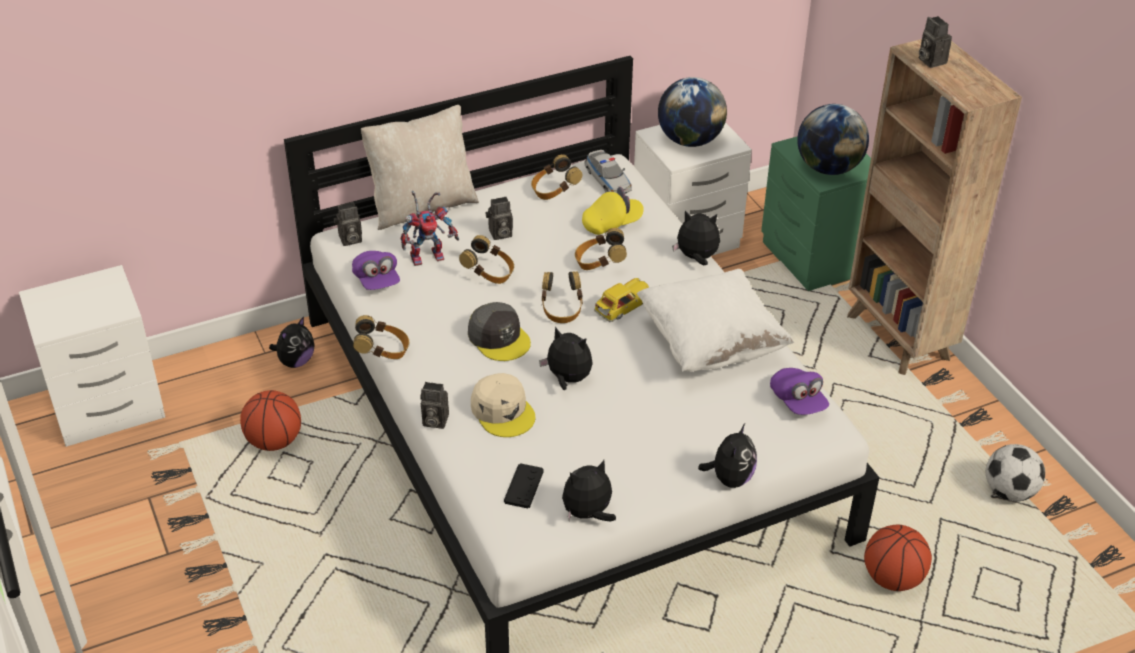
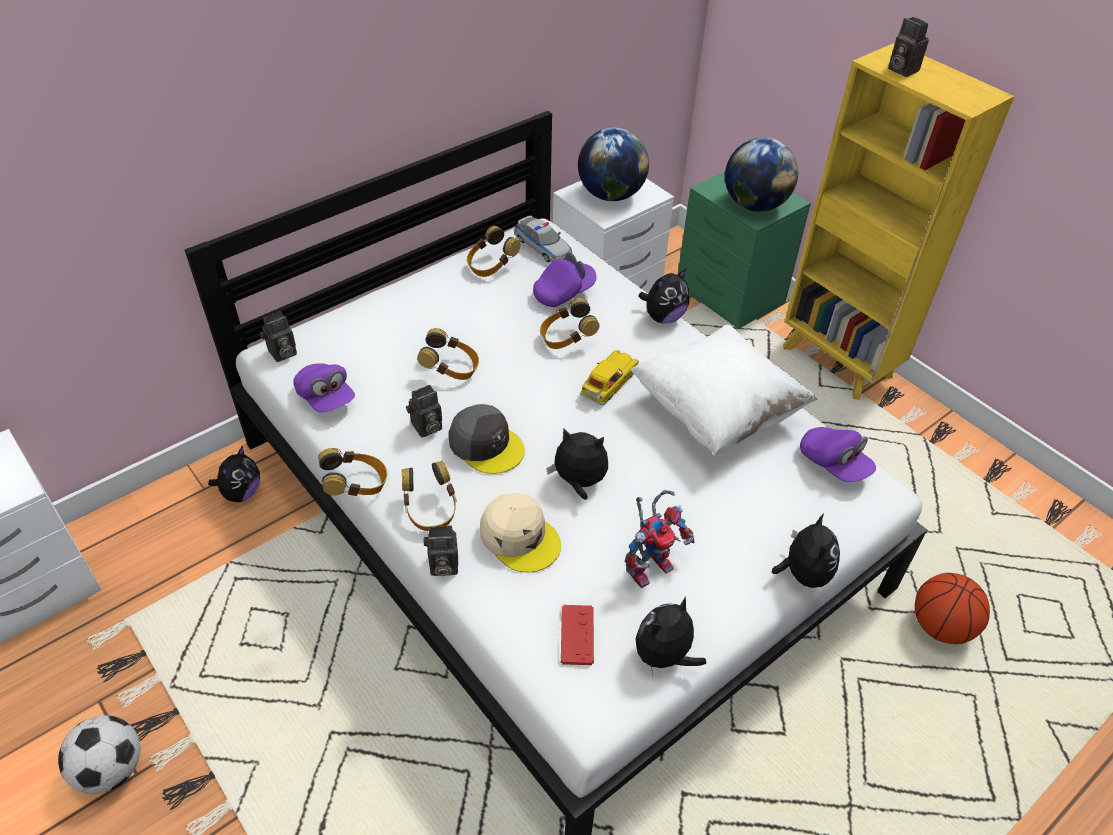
camera: 15 degrees left, 5 degrees up
basketball [240,390,301,451] -> none
beige pillow [361,105,479,230] -> none
toy robot [401,191,459,266] -> toy robot moved to [625,490,695,588]
camera [485,197,513,240] -> camera moved to [406,385,442,438]
black game controller [504,463,544,508] -> red game controller [561,605,594,665]
headphones [542,271,583,323] -> headphones moved to [402,461,457,531]
yellow cap [582,187,644,235] -> purple cap [533,252,596,307]
plush toy [672,211,720,266] -> plush toy turned 150 degrees clockwise [639,268,689,324]
brown bookcase [847,39,1022,375] -> yellow bookcase [783,43,1014,400]
football [986,444,1045,502] -> football moved to [58,715,140,794]

